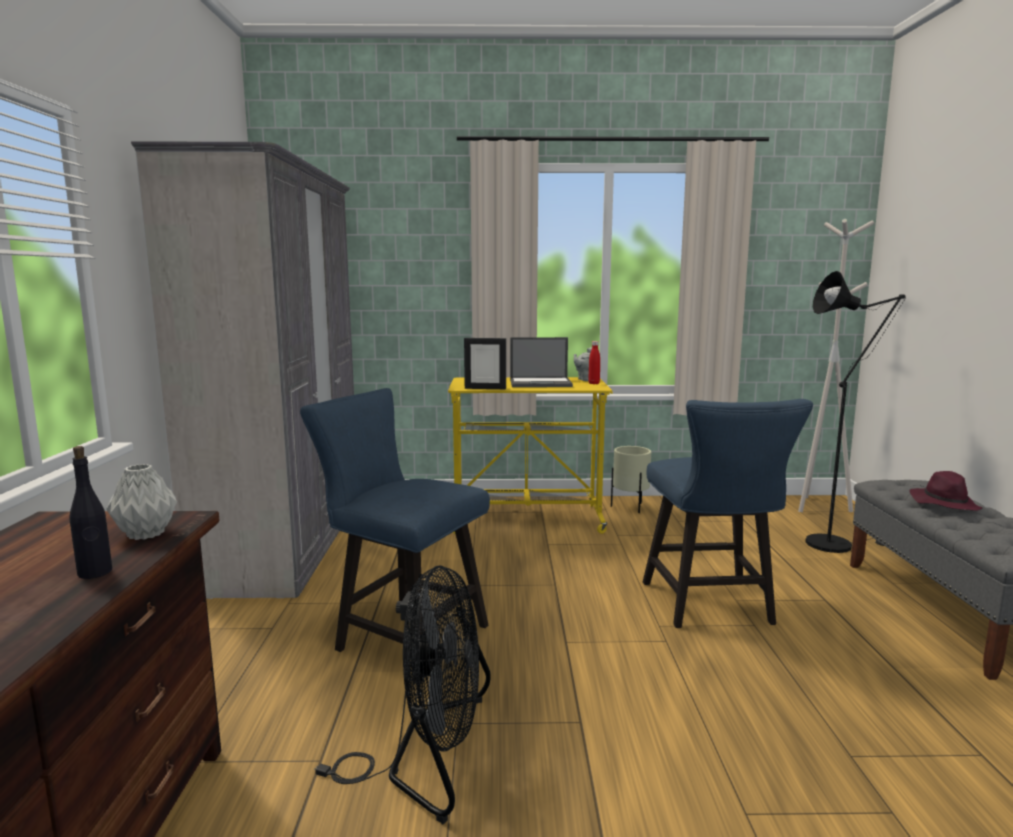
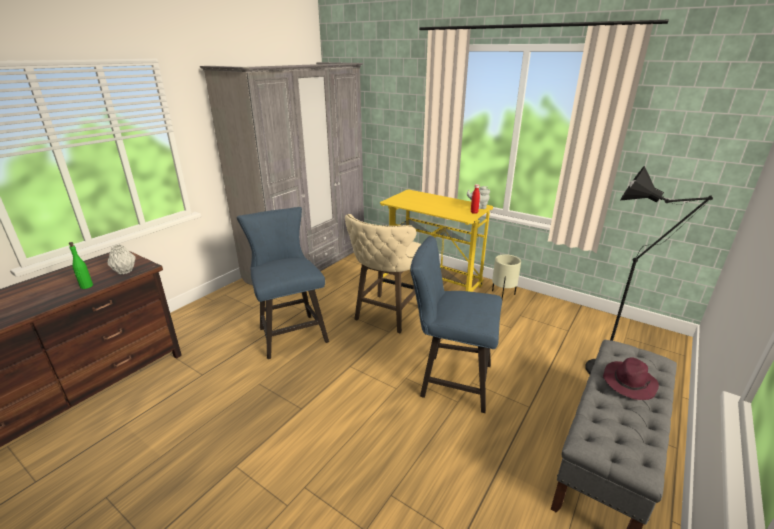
camera: 35 degrees right, 15 degrees up
black bottle [69,446,112,579] -> green bottle [69,242,93,289]
black fan [314,566,491,824] -> none
picture frame [464,338,506,389] -> none
laptop [510,337,573,387] -> none
blue chair [643,399,813,628] -> blue chair turned 75 degrees clockwise [410,236,502,413]
grey clothes rack [798,219,874,512] -> none
none -> beige stool [345,214,421,333]

